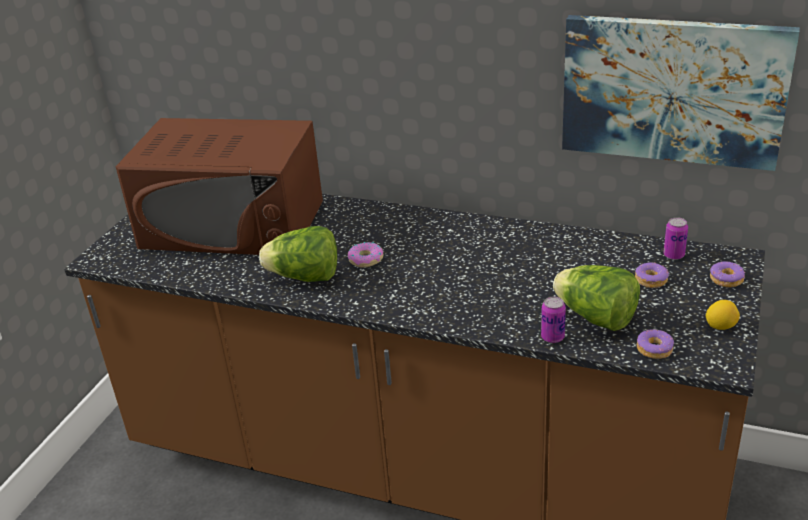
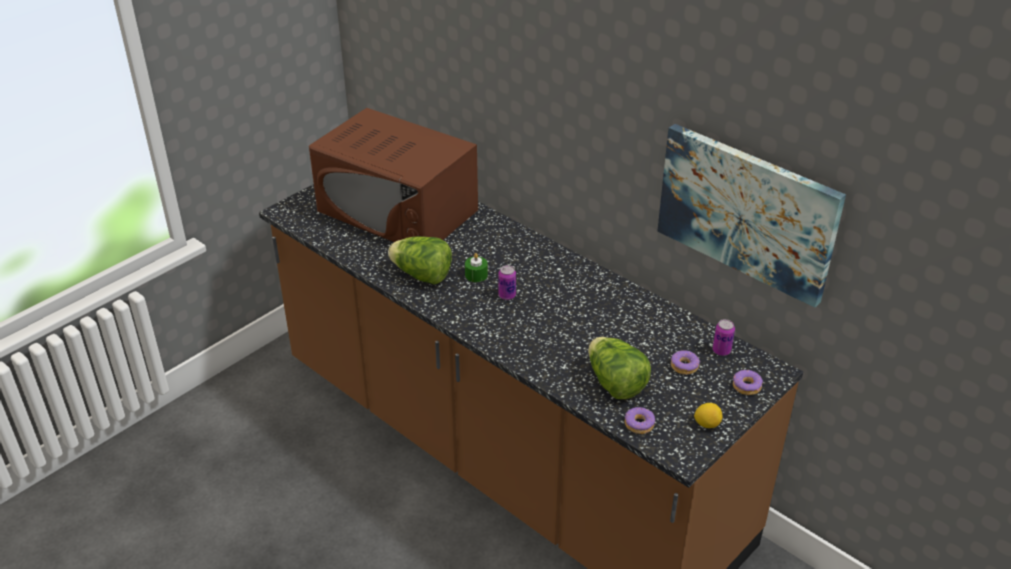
camera: 20 degrees right, 5 degrees up
donut [348,242,383,268] -> green candle [465,253,488,282]
can [541,297,566,343] -> can moved to [498,265,516,300]

